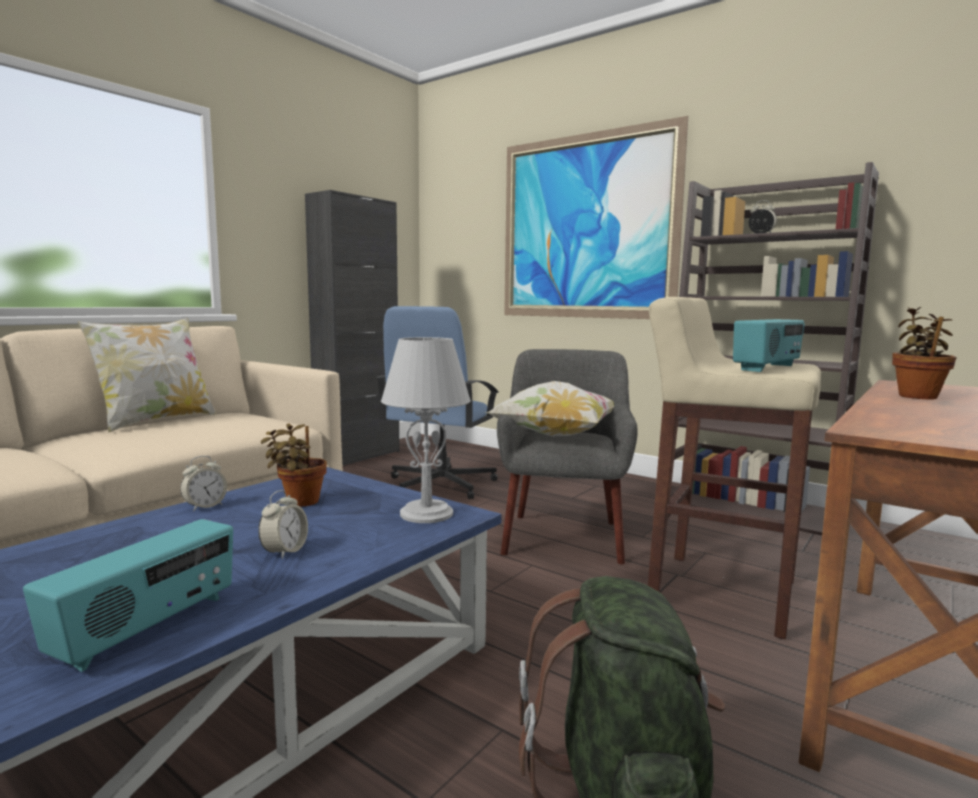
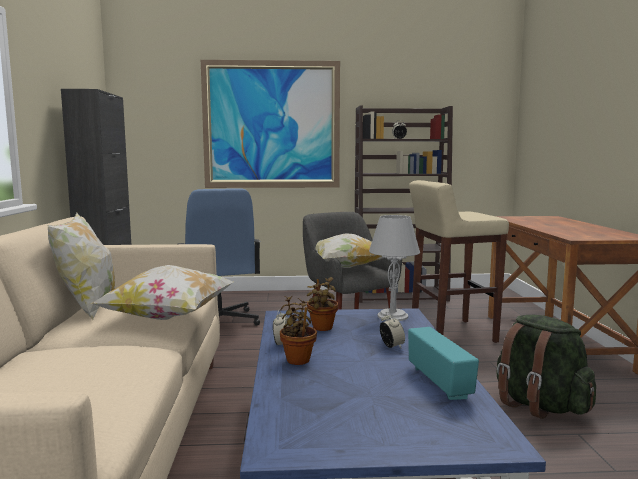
camera: 40 degrees left, 0 degrees up
radio [733,319,805,372] -> none
potted plant [892,307,956,399] -> potted plant moved to [280,296,317,365]
none -> pillow [91,265,233,320]

